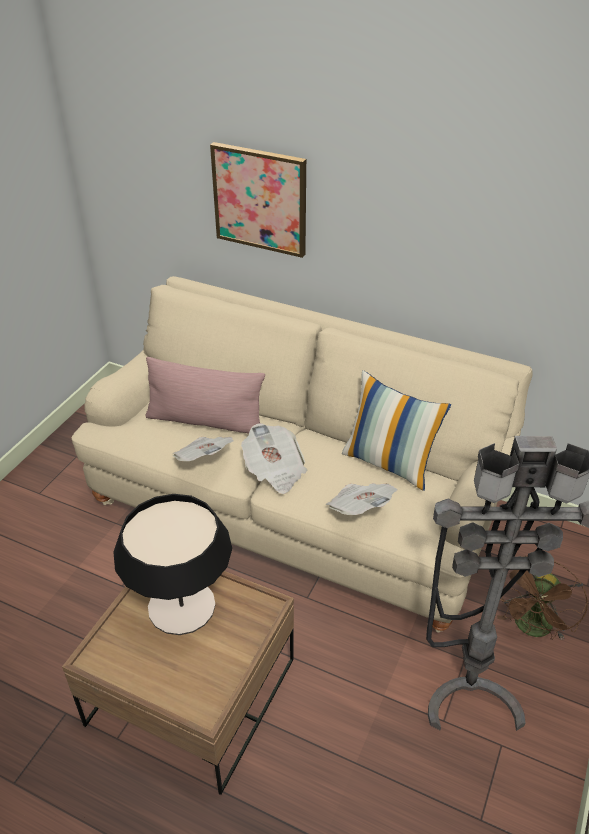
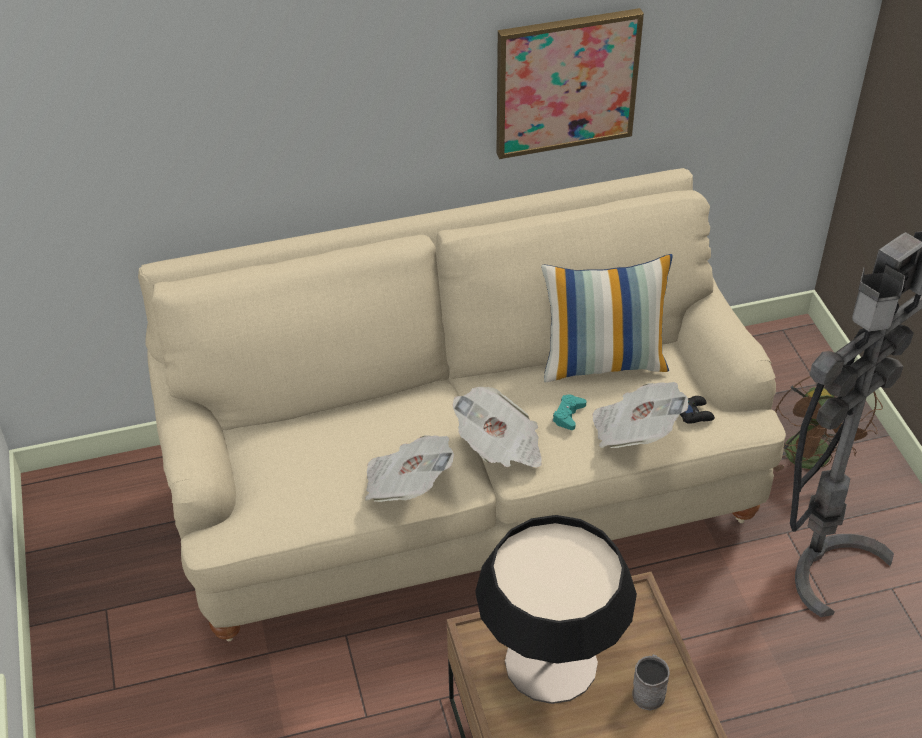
camera: 40 degrees left, 5 degrees up
pink pillow [145,357,265,434] -> none
picture [210,142,306,258] -> picture moved to [496,8,644,159]
none -> turquoise game controller [552,394,586,430]
none -> grey mug [633,654,670,710]
none -> black game controller [680,396,715,424]

